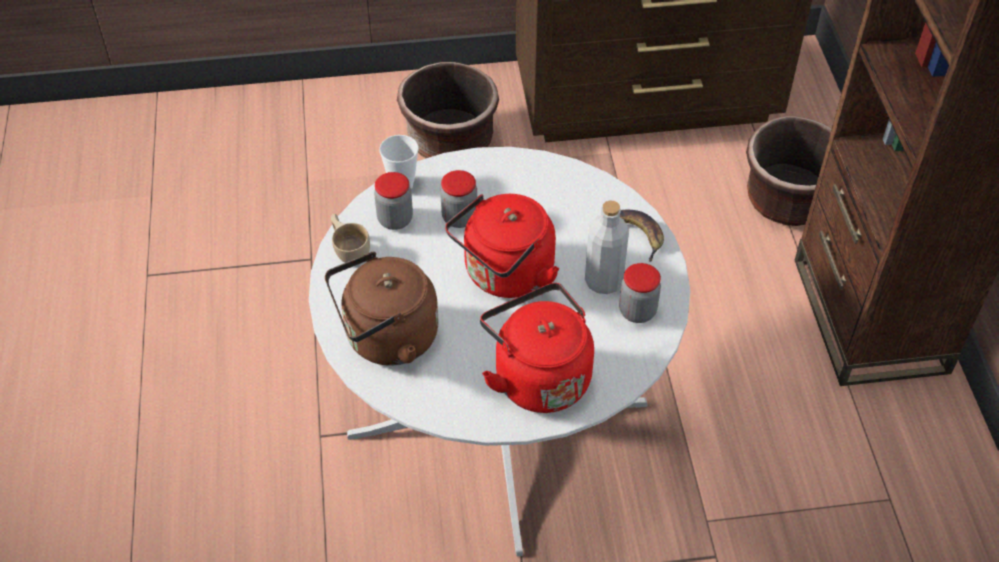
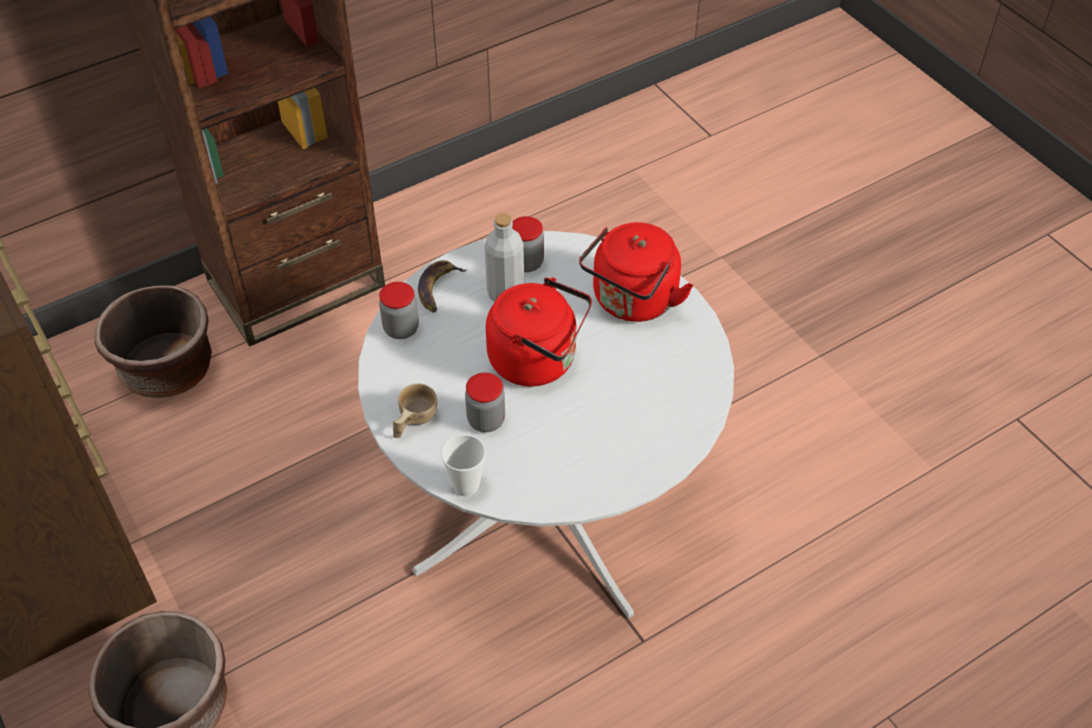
camera: 115 degrees left, 0 degrees up
brown kettle [325,252,439,365] -> none
beige cup [331,214,370,265] -> beige cup moved to [393,383,437,438]
jar [374,172,413,230] -> jar moved to [379,282,419,339]

